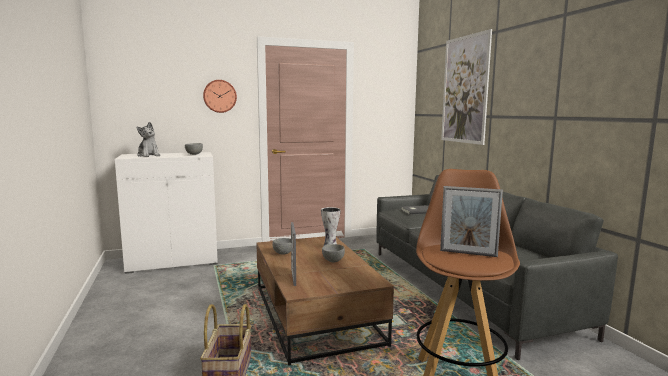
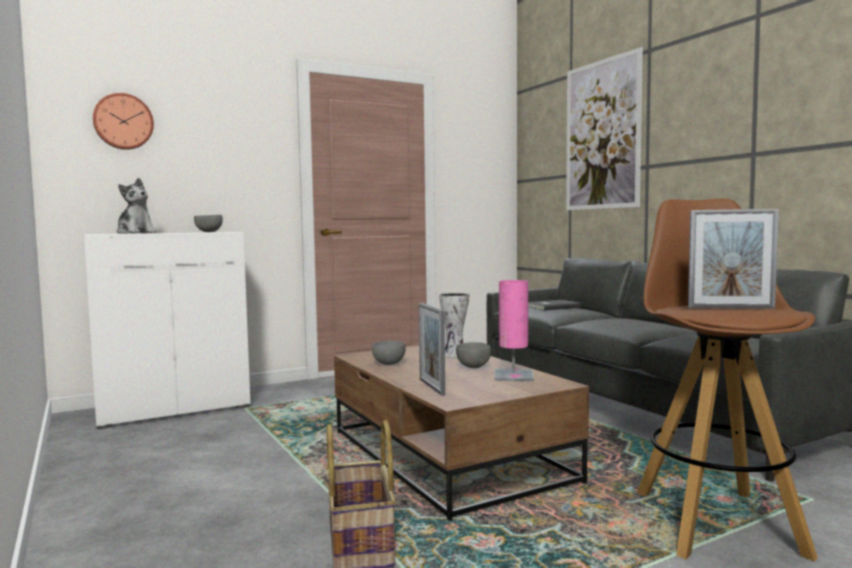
camera: 10 degrees left, 5 degrees down
wall clock [203,80,237,113] -> wall clock moved to [93,93,154,150]
none -> pink table lamp [494,280,534,381]

